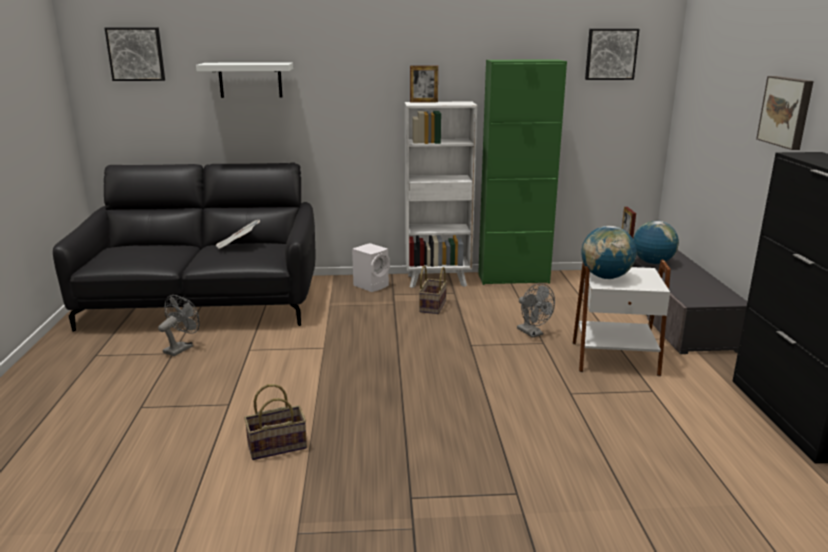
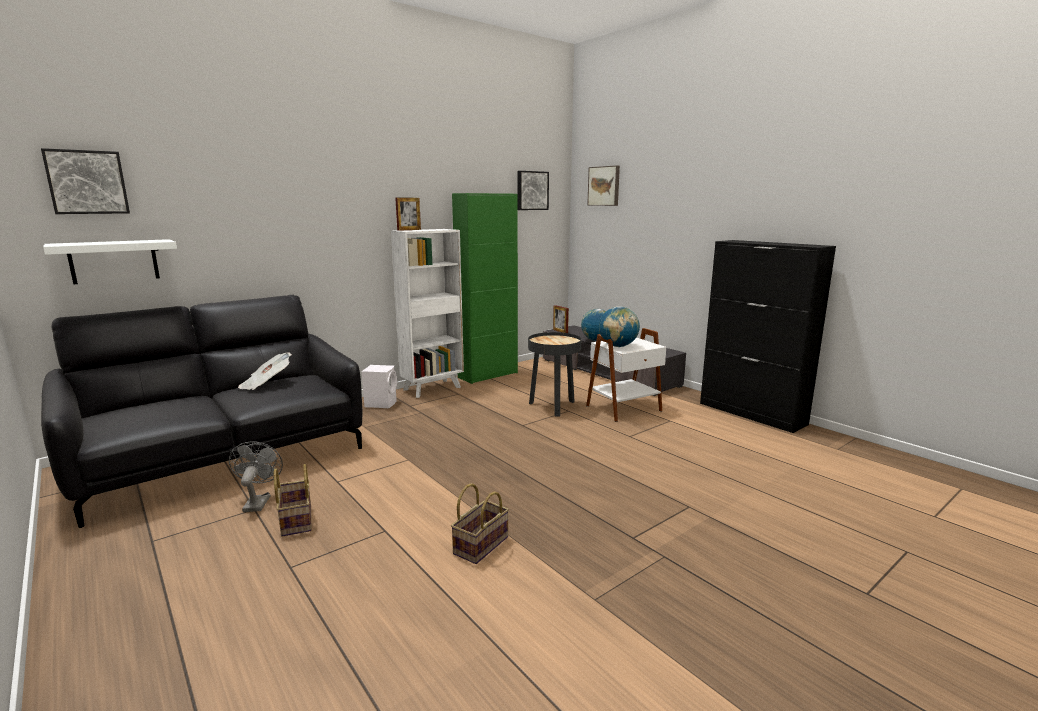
camera: 35 degrees left, 5 degrees down
white shelf [196,62,293,98] -> white shelf moved to [43,239,177,285]
basket [419,265,447,314] -> basket moved to [274,464,311,537]
grey fan [517,283,555,338] -> black side table [528,332,581,417]
picture [756,76,814,150] -> picture moved to [587,165,620,206]

